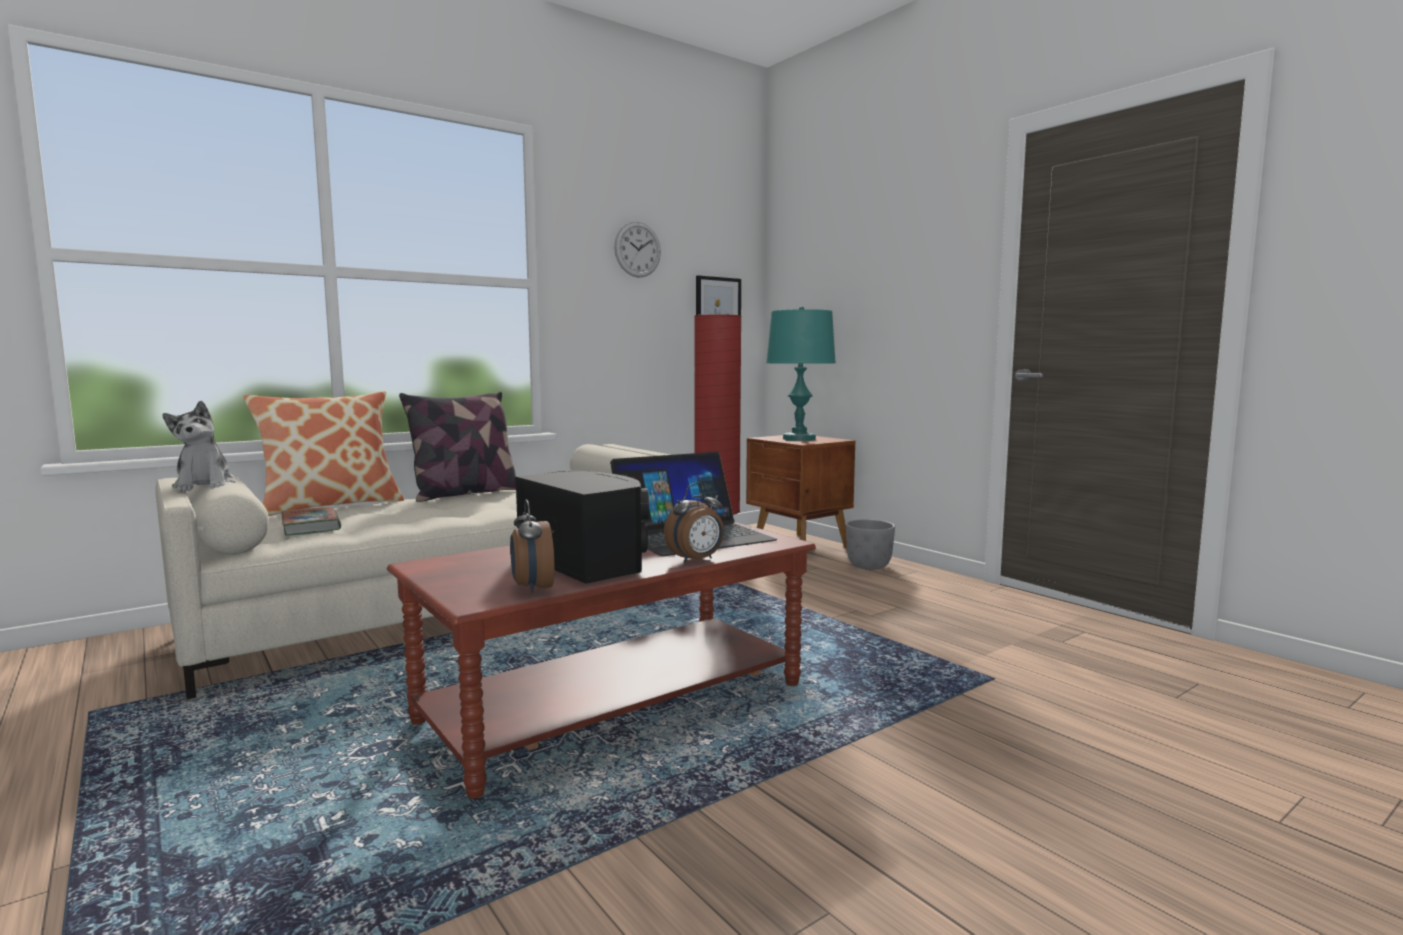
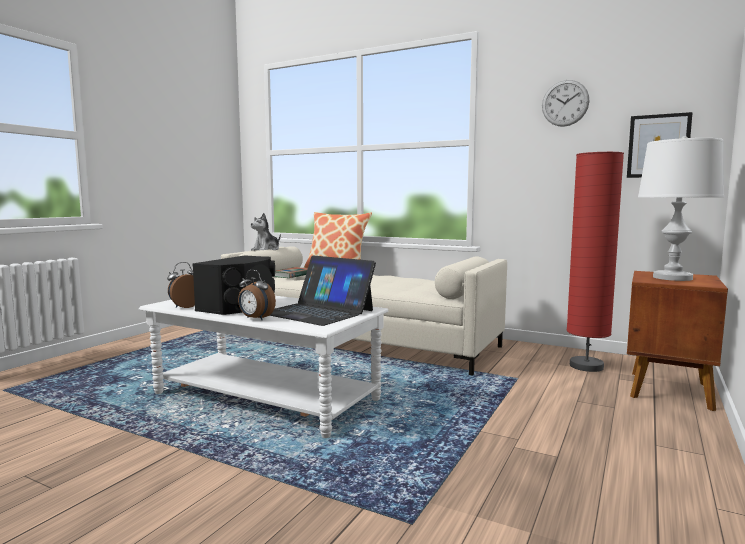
camera: 65 degrees right, 0 degrees up
brown coffee table [387,522,816,799] -> white coffee table [139,296,388,438]
pillow [399,392,516,502] -> none
turquoise table lamp [766,306,836,441] -> white table lamp [638,136,724,281]
grey planter [846,519,895,570] -> none

